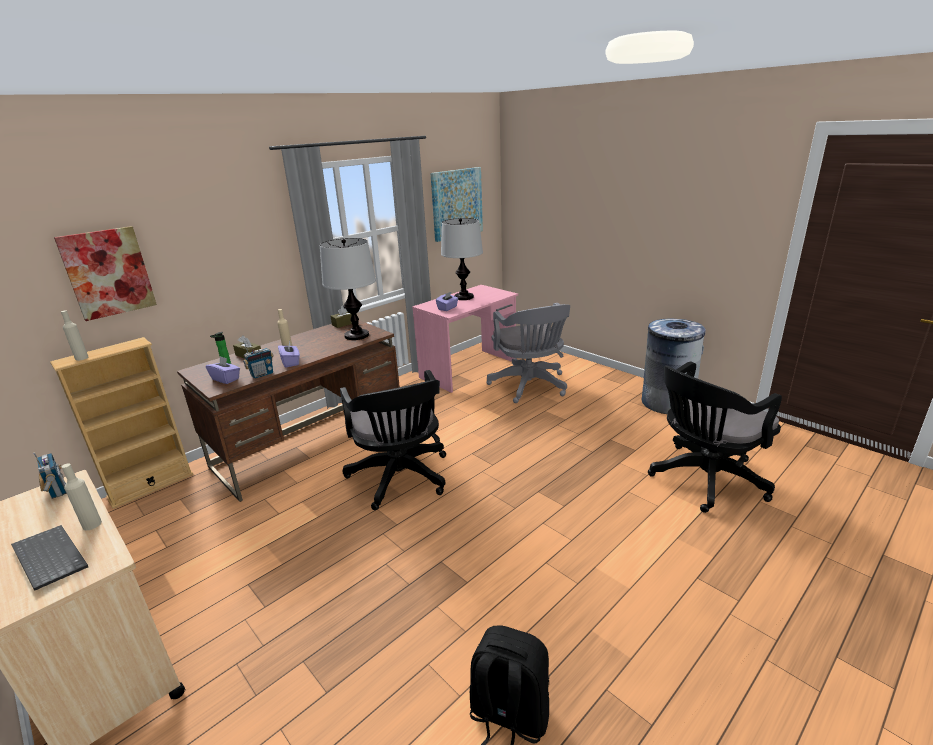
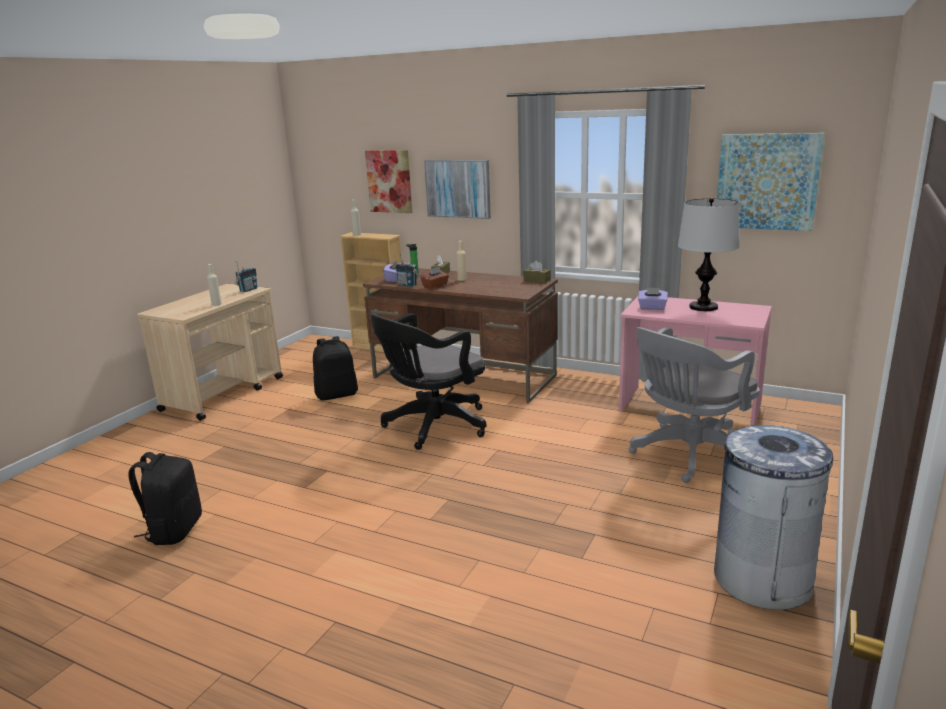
camera: 70 degrees right, 5 degrees down
keyboard [11,525,88,591] -> none
purple tissue box [278,341,300,368] -> brown tissue box [420,267,449,289]
table lamp [320,238,376,340] -> none
black office chair [648,362,782,513] -> none
none -> black backpack [313,336,358,401]
none -> picture [424,160,491,219]

